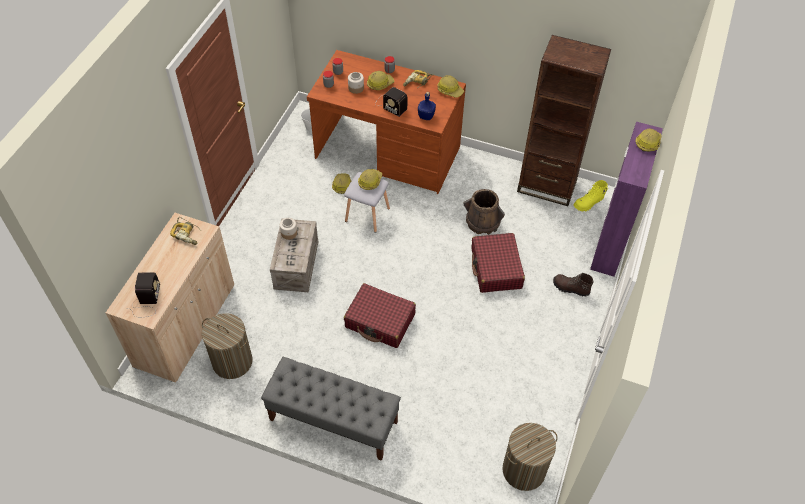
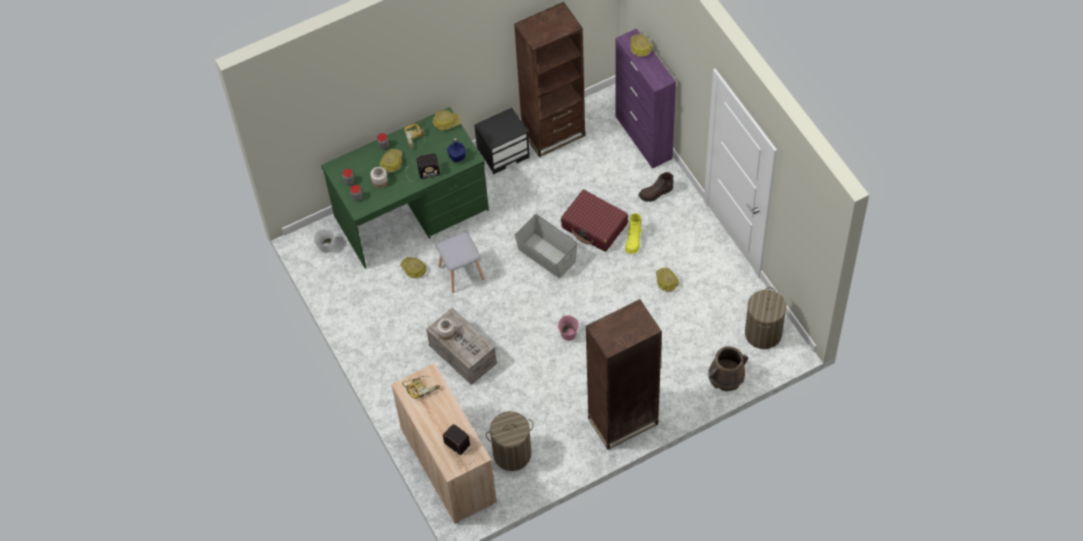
camera: 45 degrees left, 5 degrees up
grey bench [261,357,401,461] -> brown bookcase [586,299,662,450]
brown desk [307,50,466,194] -> green desk [321,107,489,269]
red suitcase [344,283,416,348] -> pink bucket [558,315,579,341]
hard hat [358,169,382,190] -> hard hat moved to [656,267,679,292]
brown bucket [464,189,505,235] -> brown bucket moved to [708,346,748,391]
yellow boot [573,180,609,212] -> yellow boot moved to [625,213,643,254]
none -> black nightstand [474,108,530,174]
none -> grey storage box [514,214,578,278]

